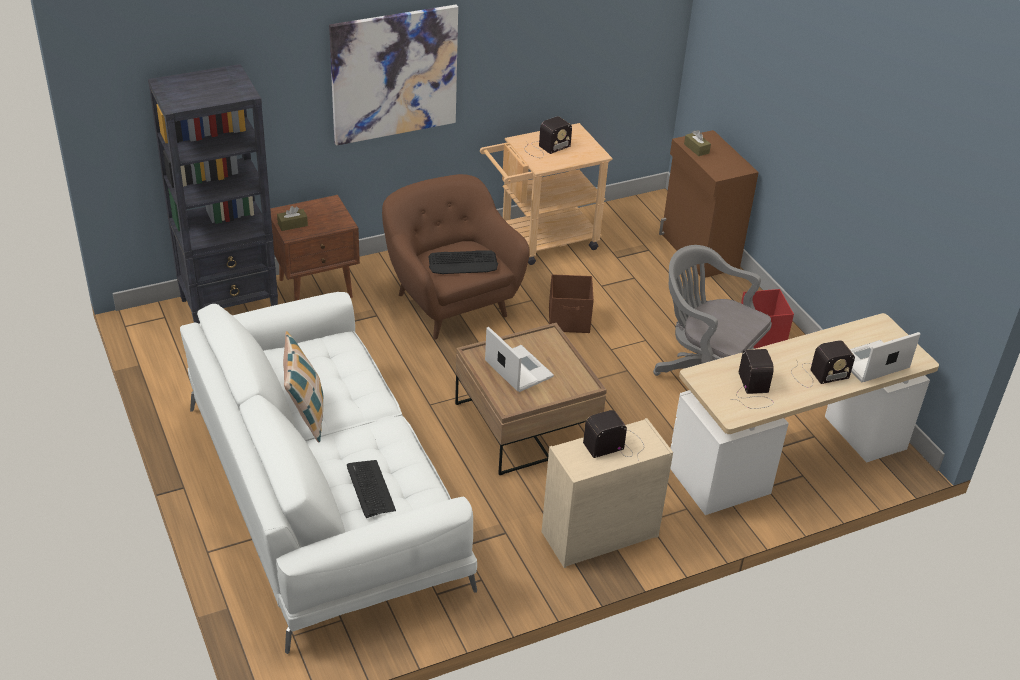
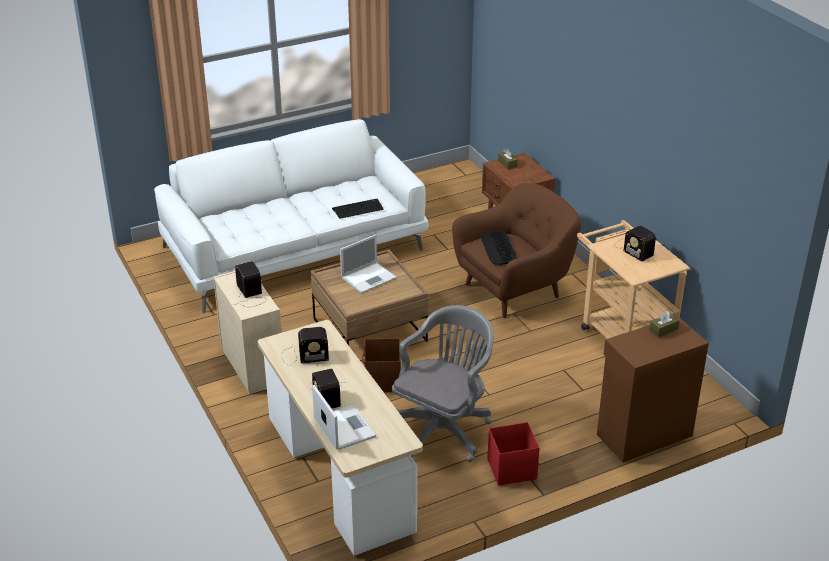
camera: 90 degrees right, 5 degrees down
black bookcase [148,64,278,323] -> none
pillow [283,331,323,443] -> none
picture [329,5,458,146] -> none
keyboard [347,460,396,518] -> keyboard moved to [332,199,384,219]
brown storage box [549,274,594,333] -> brown storage box moved to [362,338,401,392]

